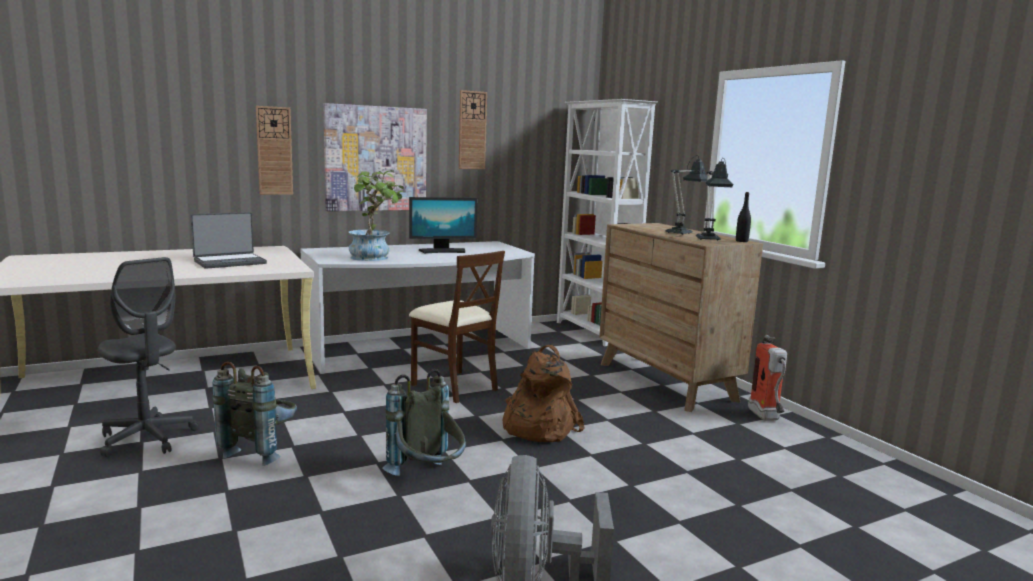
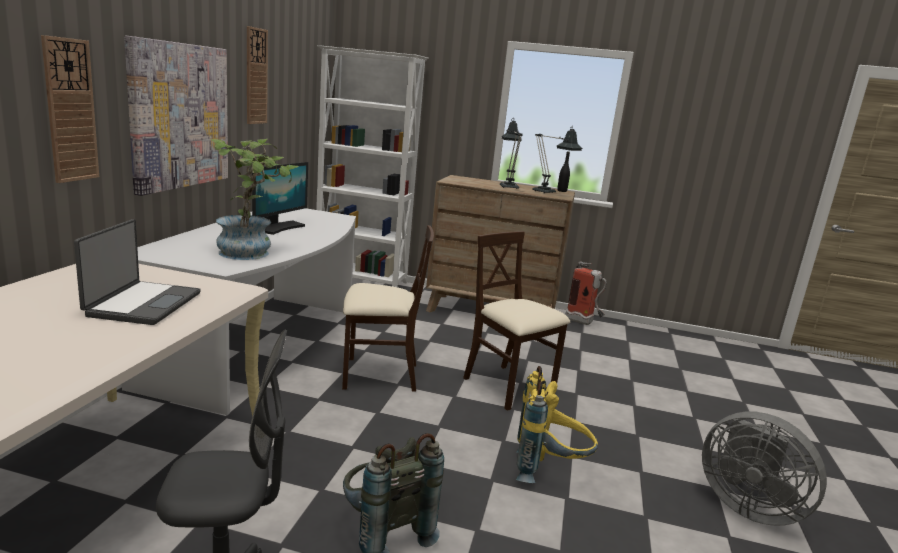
camera: 50 degrees left, 5 degrees up
grey backpack [383,369,466,476] -> yellow backpack [516,366,598,483]
brown backpack [502,345,584,442] -> beige chair [463,231,570,411]

